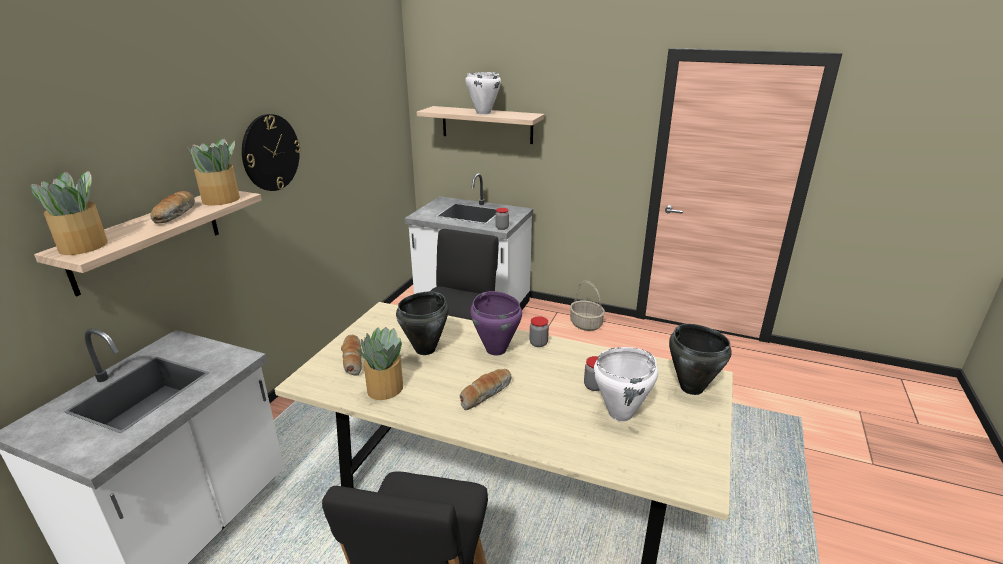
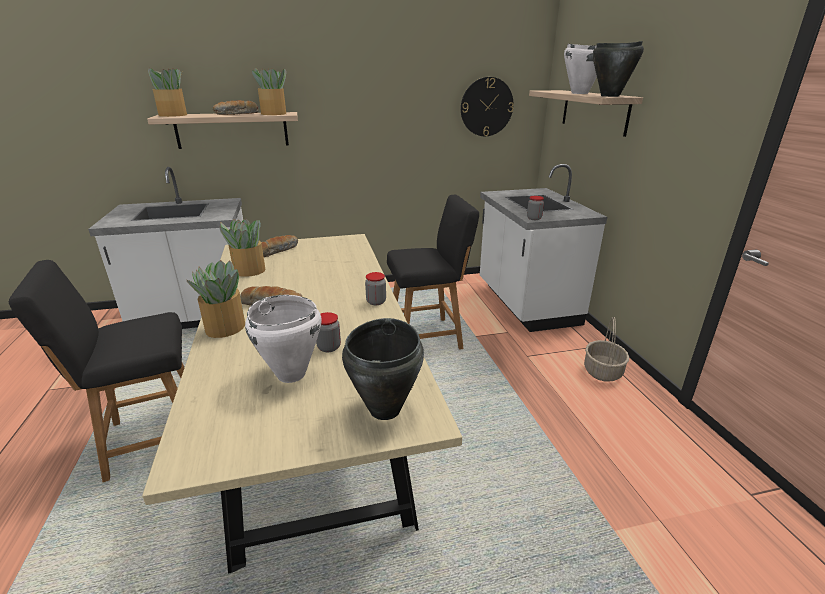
camera: 55 degrees right, 0 degrees up
wall clock [242,114,301,191] -> wall clock moved to [461,77,514,136]
black cooking pot [396,292,449,355] -> black cooking pot moved to [593,41,644,97]
purple cooking pot [470,291,522,356] -> none
none -> potted plant [187,260,245,338]

